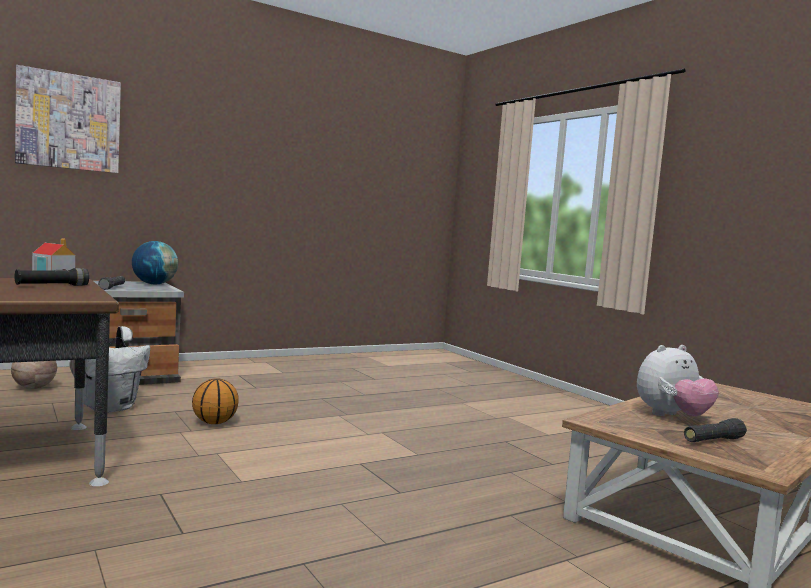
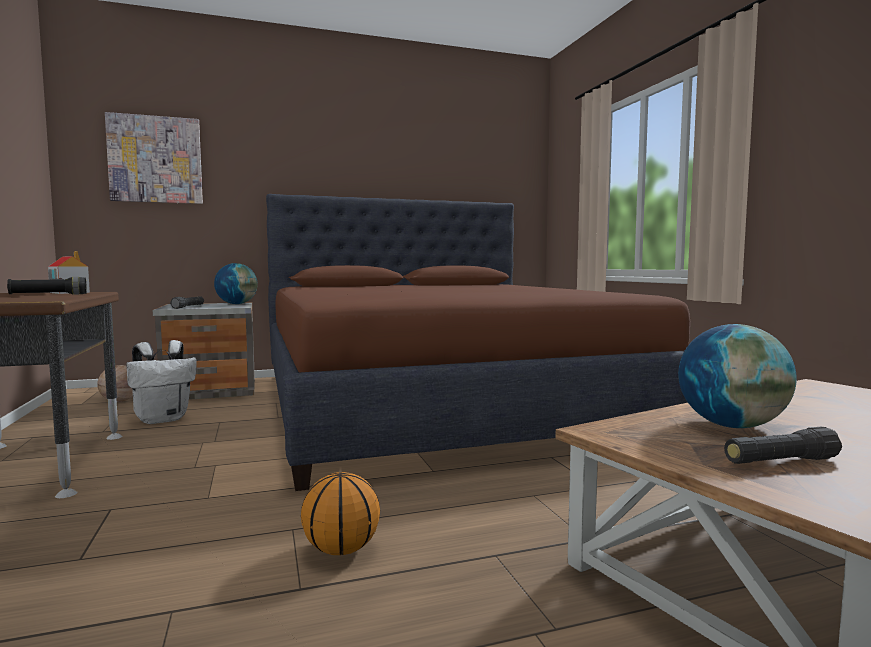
camera: 15 degrees right, 0 degrees up
basketball [192,378,239,424] -> basketball moved to [301,472,380,555]
plush toy [637,345,719,417] -> globe [678,324,797,428]
none -> brown bed [266,194,690,491]

